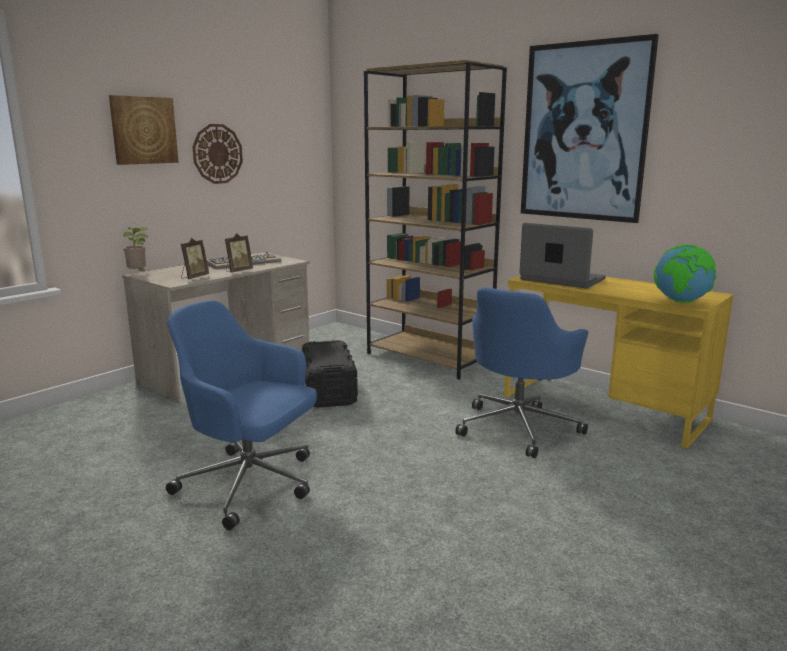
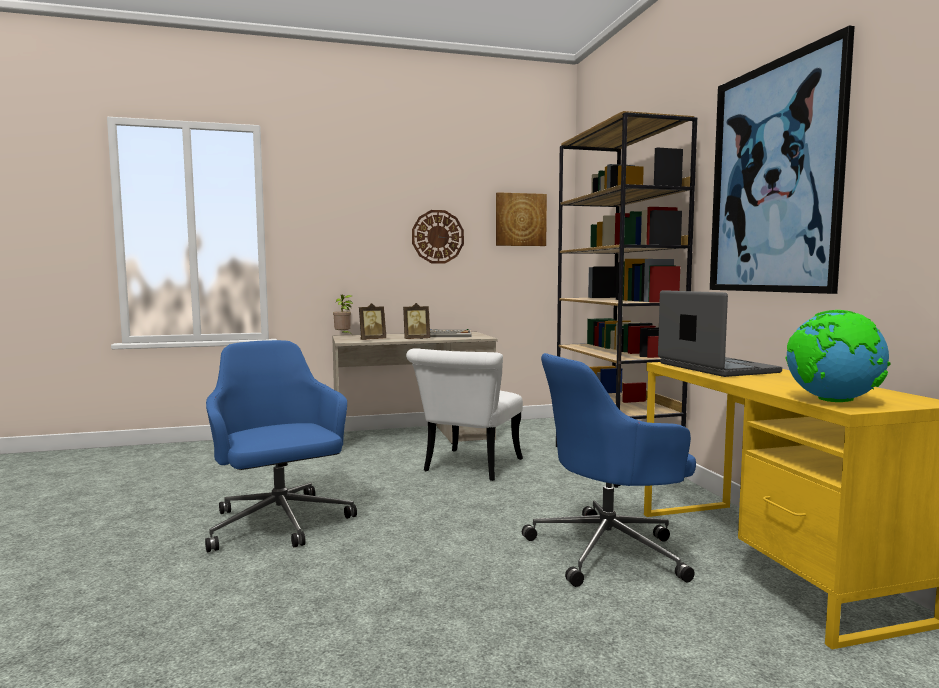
camera: 35 degrees right, 10 degrees down
picture [109,95,179,165] -> picture moved to [496,192,547,246]
black storage box [302,340,358,408] -> white chair [406,348,523,481]

